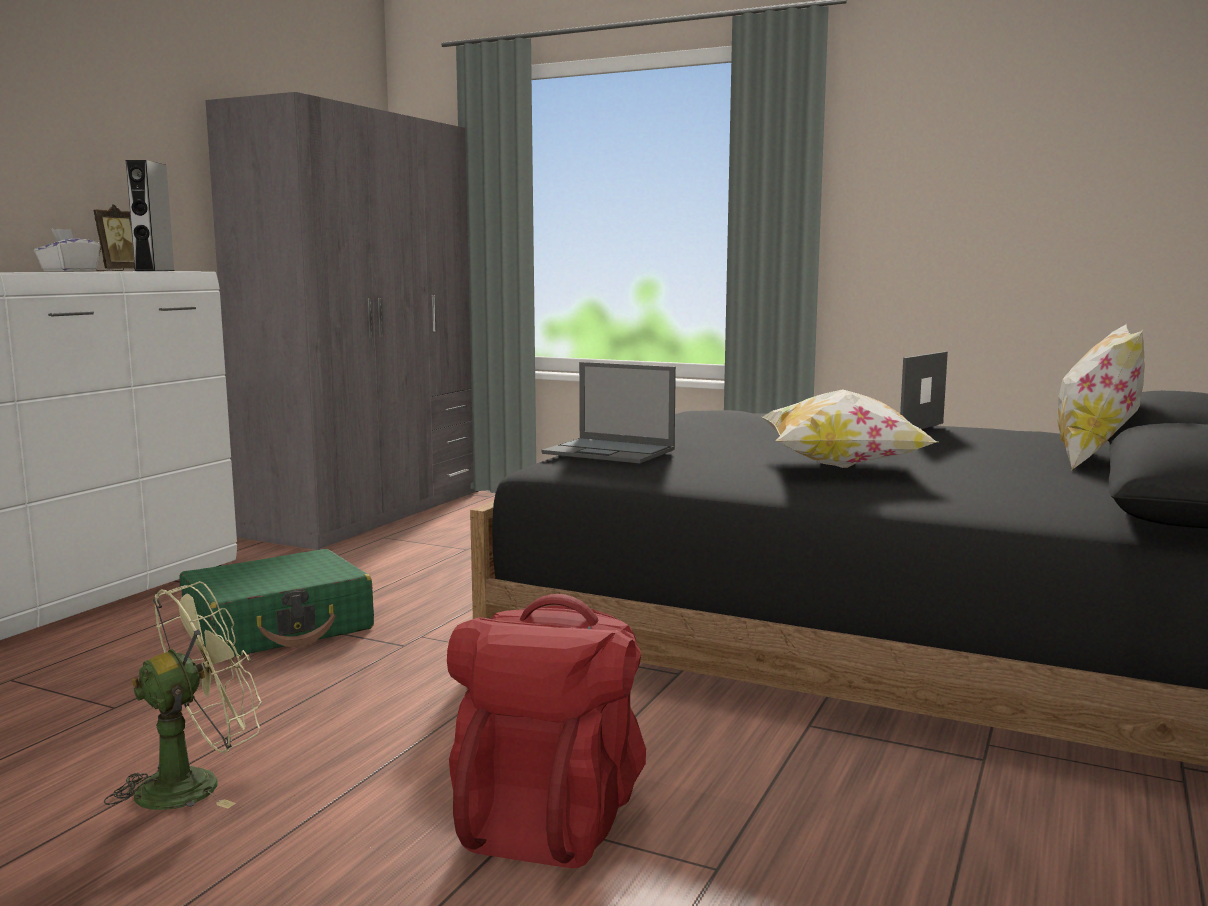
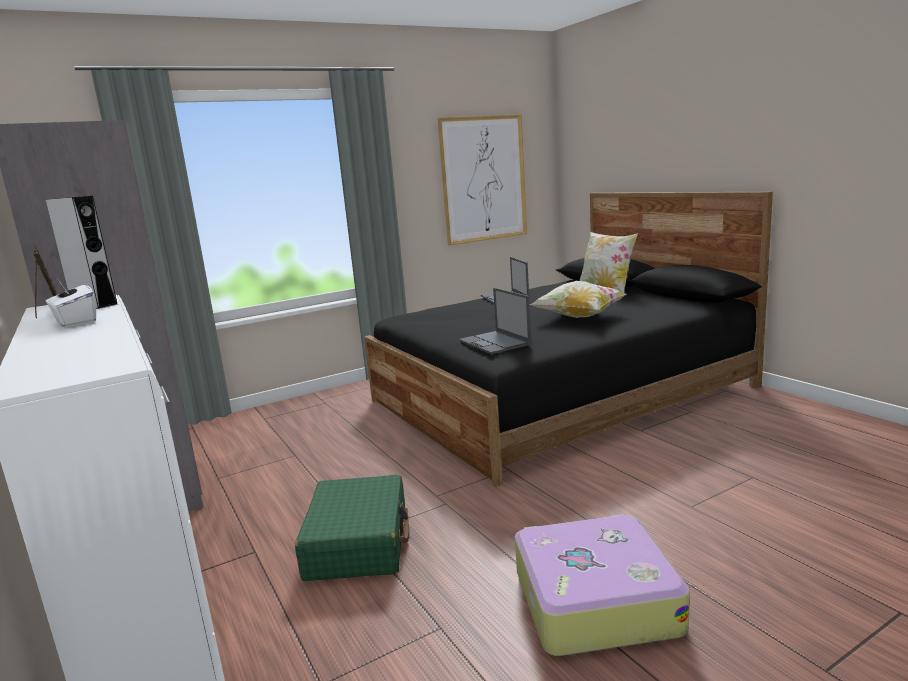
camera: 55 degrees left, 5 degrees up
green fan [104,581,262,810] -> suitcase [515,514,690,656]
red backpack [447,594,646,868] -> none
laptop [542,362,676,463] -> laptop turned 90 degrees clockwise [459,288,531,354]
none -> picture [438,115,527,246]

